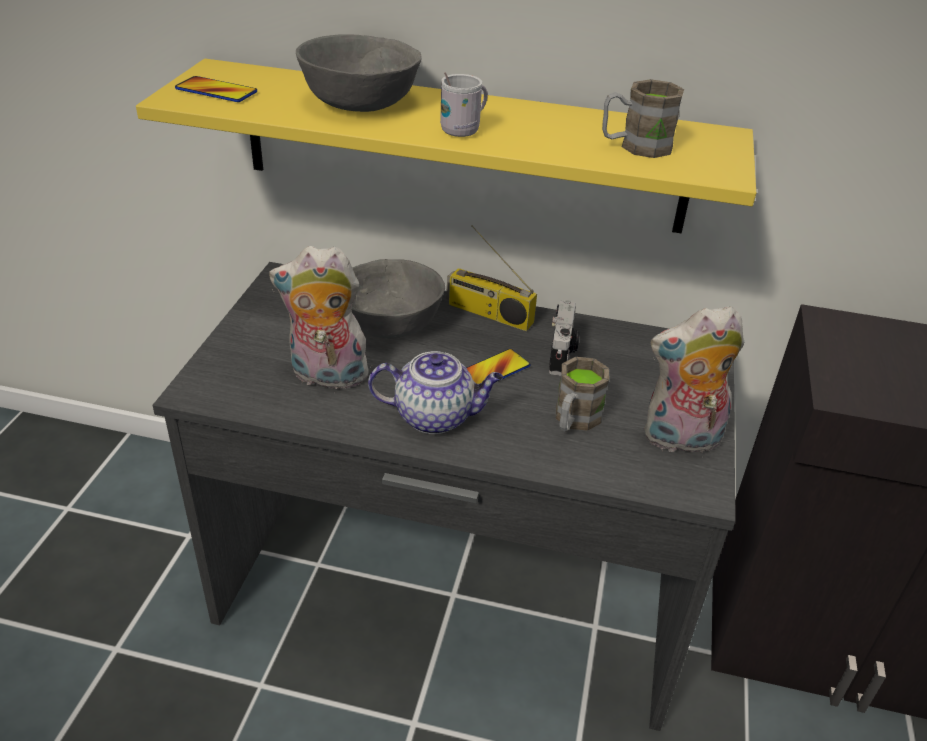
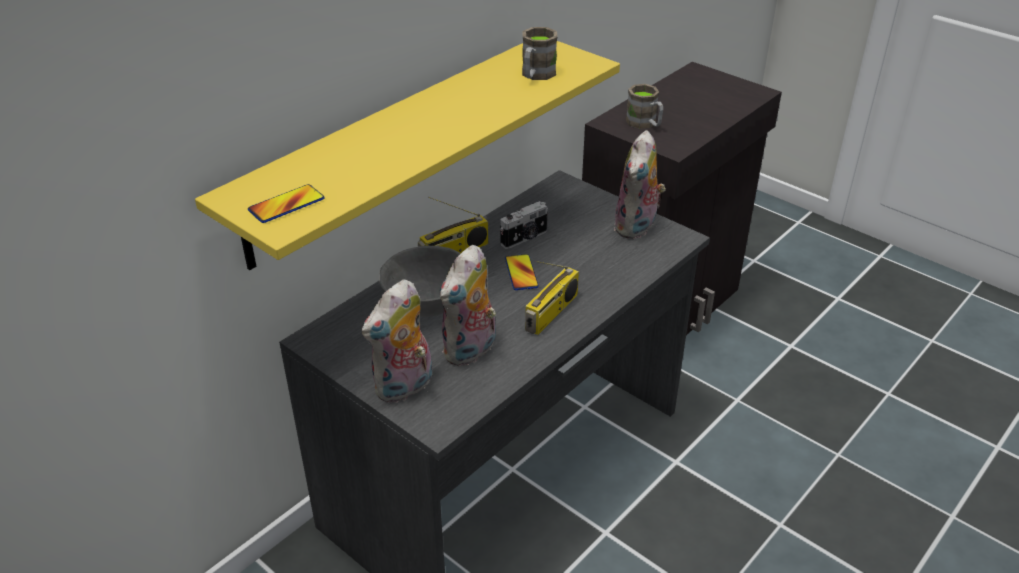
camera: 60 degrees left, 0 degrees up
grey bowl [296,34,422,112] -> none
teapot [368,351,503,434] -> radio [525,261,579,335]
white mug [440,72,488,137] -> none
camera [549,299,580,376] -> camera turned 105 degrees clockwise [500,201,548,249]
brown mug [555,357,609,432] -> brown mug moved to [626,84,663,129]
none -> plush toy [362,279,433,403]

